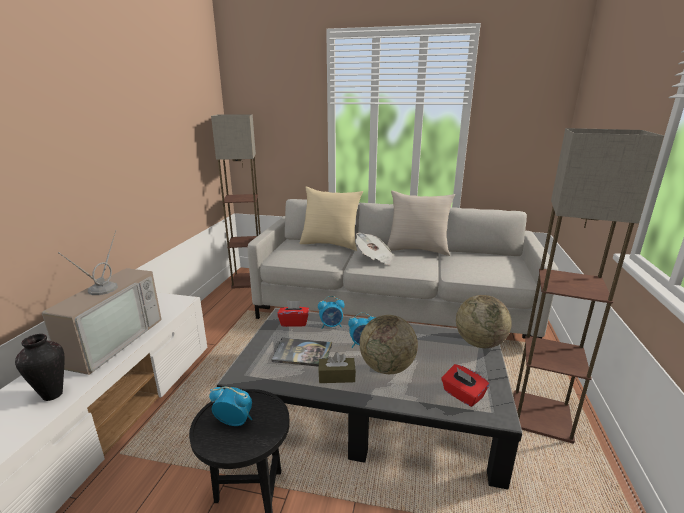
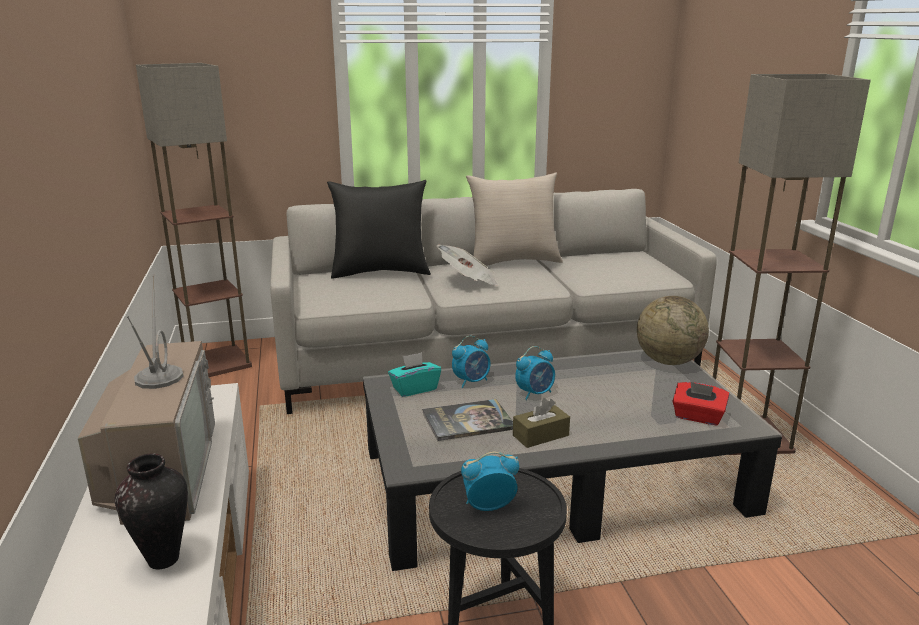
camera: 25 degrees left, 0 degrees up
red tissue box [277,301,309,327] -> turquoise tissue box [388,352,441,397]
beige pillow [299,187,363,251] -> black pillow [327,180,431,279]
globe [360,315,418,374] -> none

